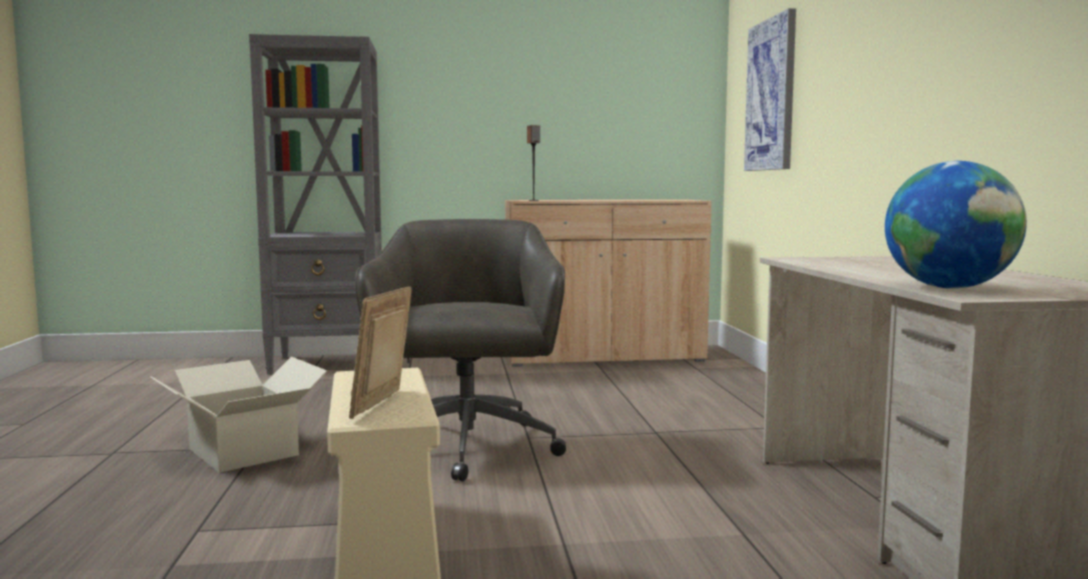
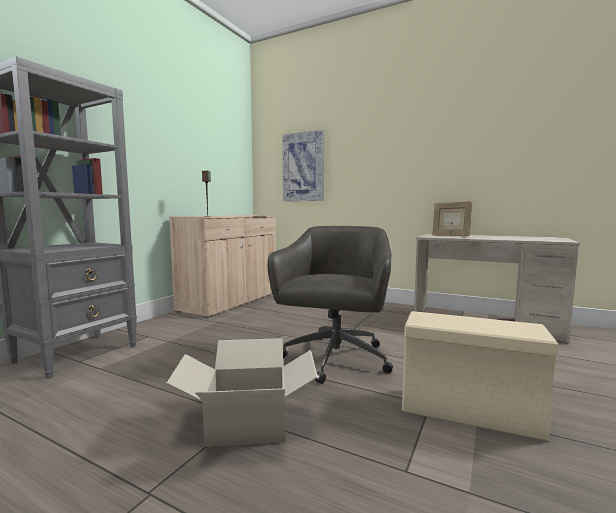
camera: 55 degrees left, 0 degrees up
picture frame [349,286,412,419] -> picture frame moved to [432,201,472,236]
grey office chair [355,219,566,481] -> grey office chair turned 75 degrees clockwise [267,226,393,384]
globe [885,161,1027,289] -> none

